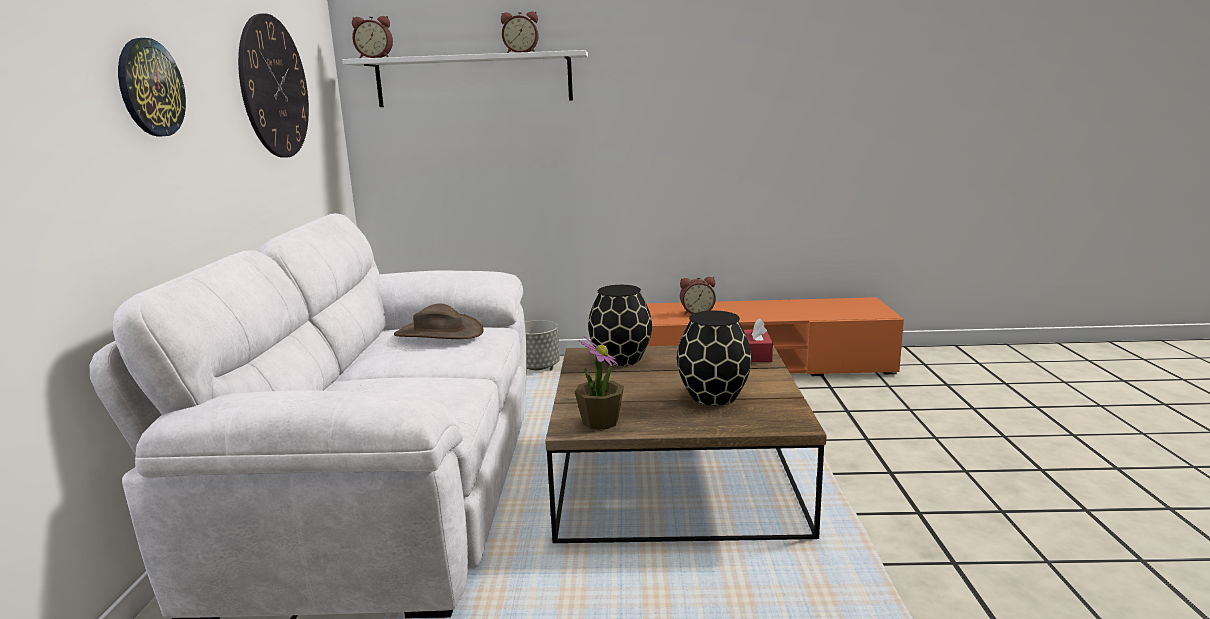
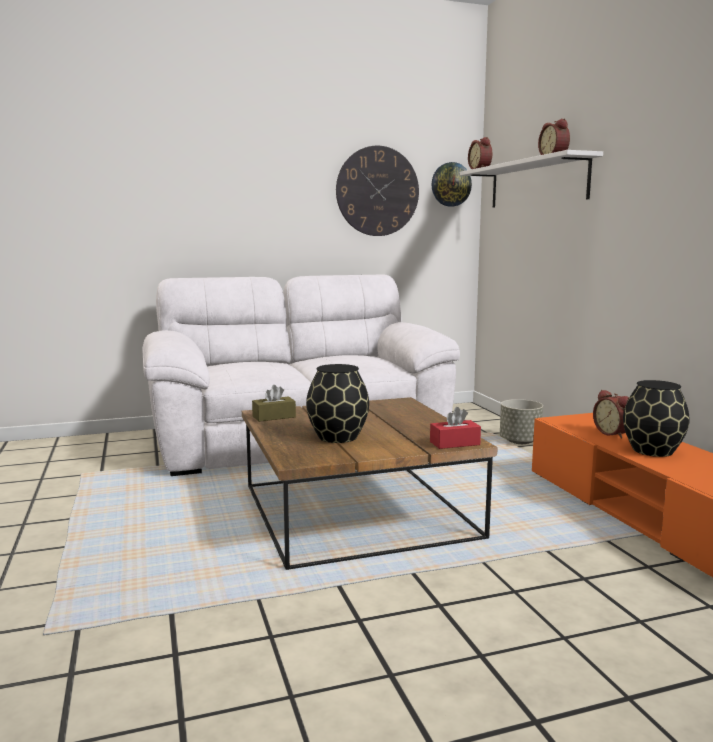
camera: 70 degrees right, 5 degrees down
wall clock [118,38,186,137] -> wall clock moved to [432,162,472,207]
brown hat [394,303,484,339] -> none
potted plant [575,336,624,430] -> brown tissue box [252,385,296,422]
black vase [588,285,652,366] -> black vase moved to [623,380,690,457]

